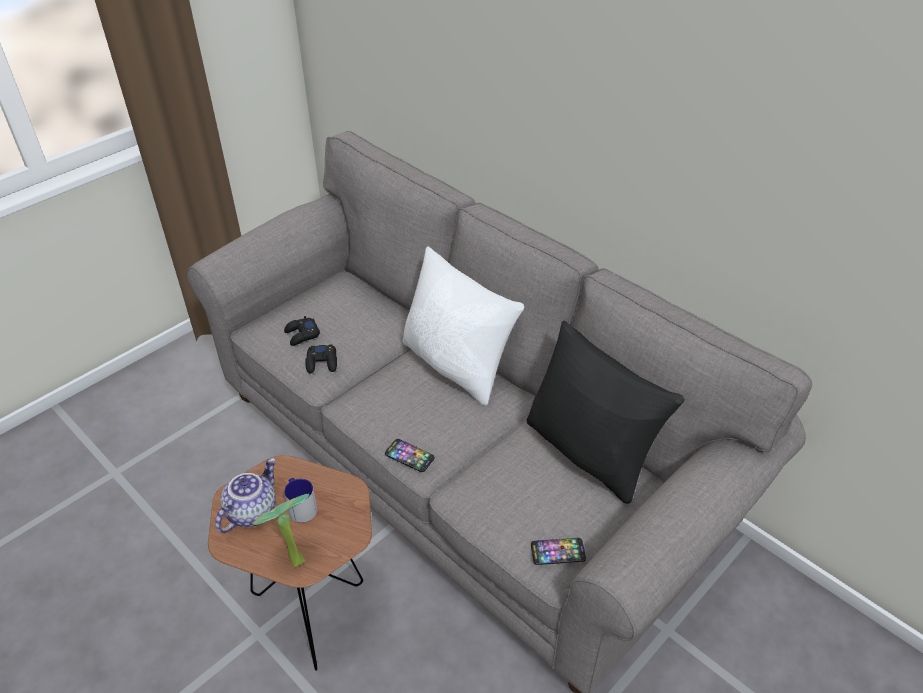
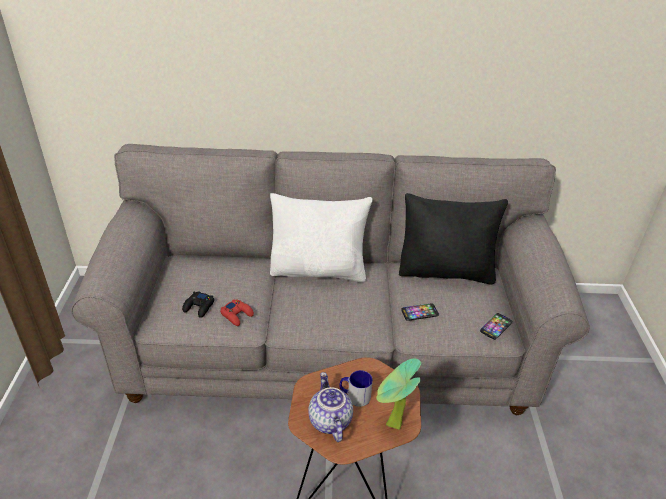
camera: 45 degrees left, 5 degrees down
black game controller [305,344,337,374] -> red game controller [220,299,254,326]
phone [385,439,434,472] -> phone moved to [401,304,439,321]

